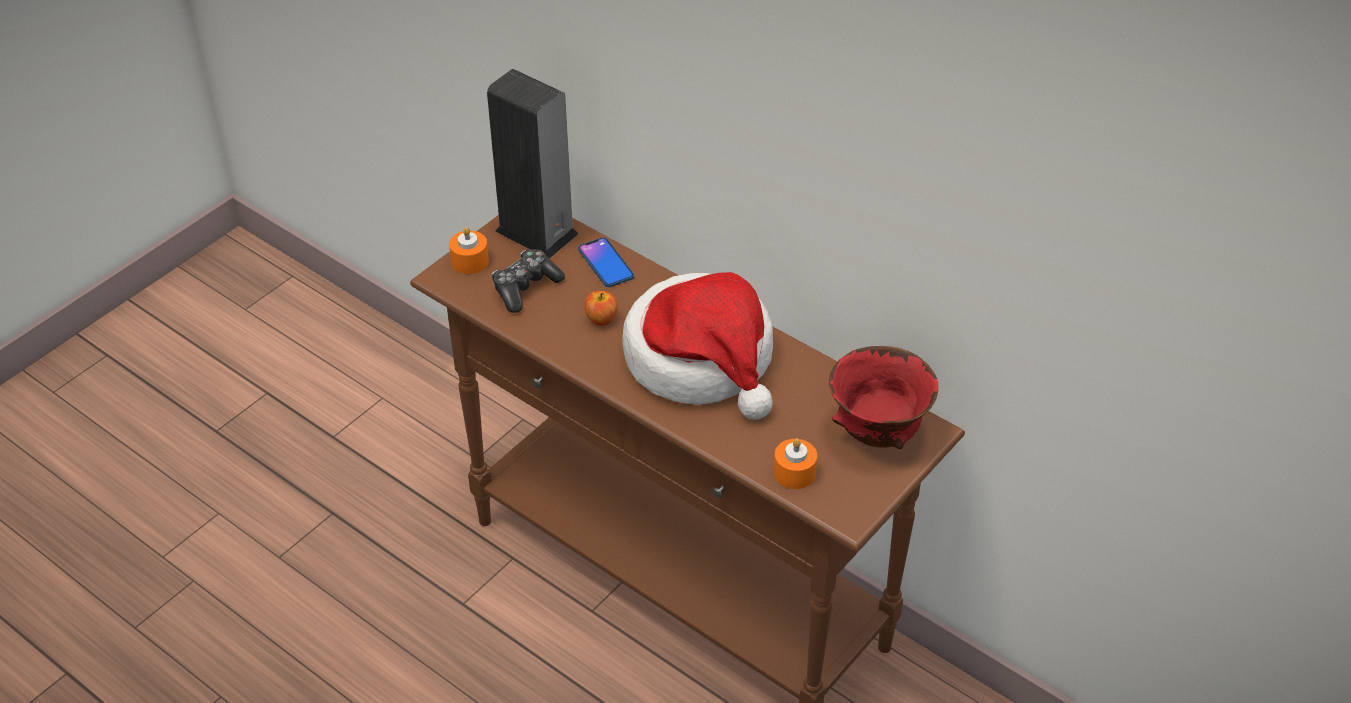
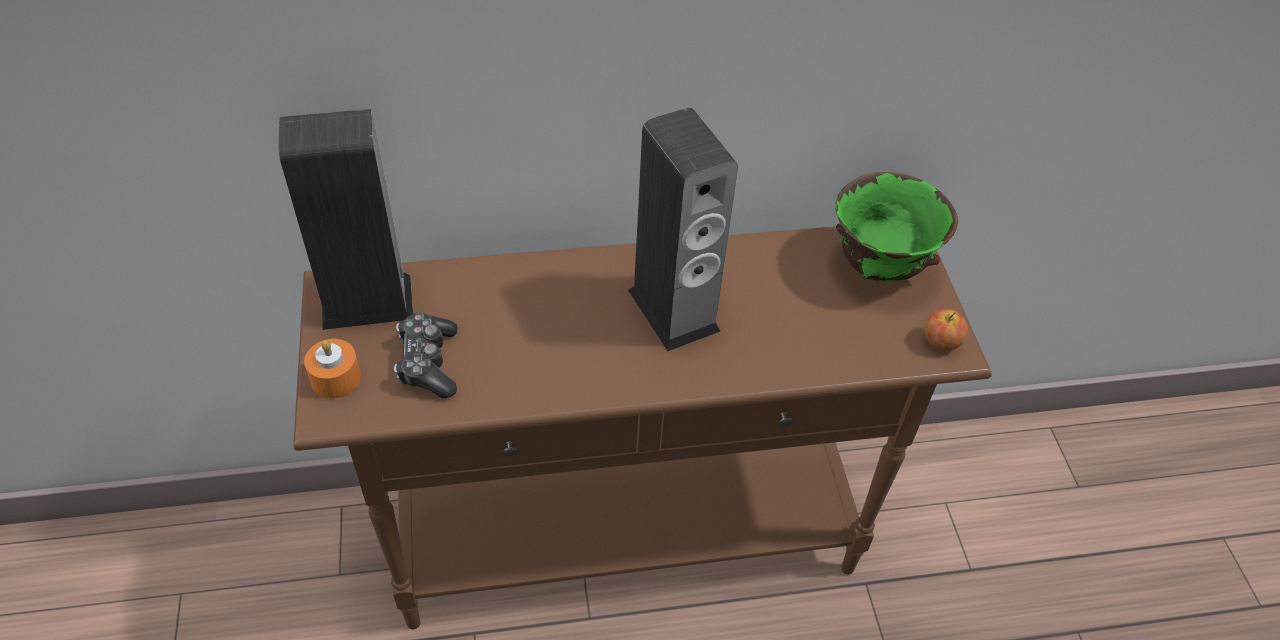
camera: 50 degrees left, 5 degrees up
phone [578,237,634,287] -> none
apple [584,291,618,326] -> apple moved to [924,309,968,350]
hat [622,272,773,420] -> speaker [628,108,738,351]
orange candle [774,438,817,489] -> none
red bowl [829,346,938,449] -> green bowl [835,172,958,282]

